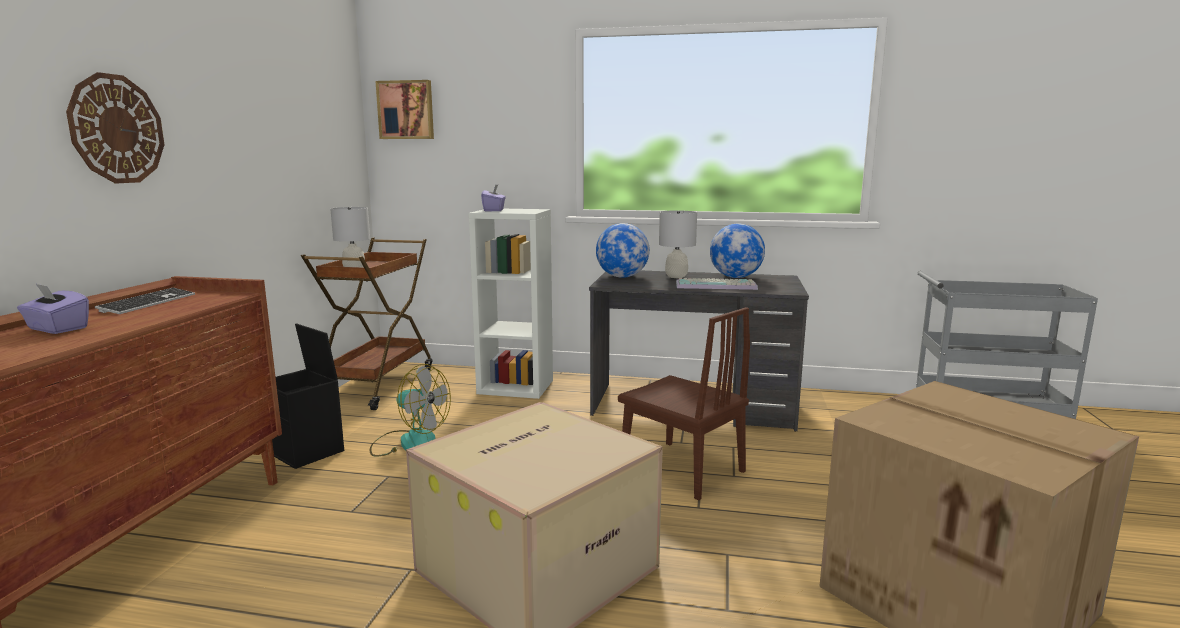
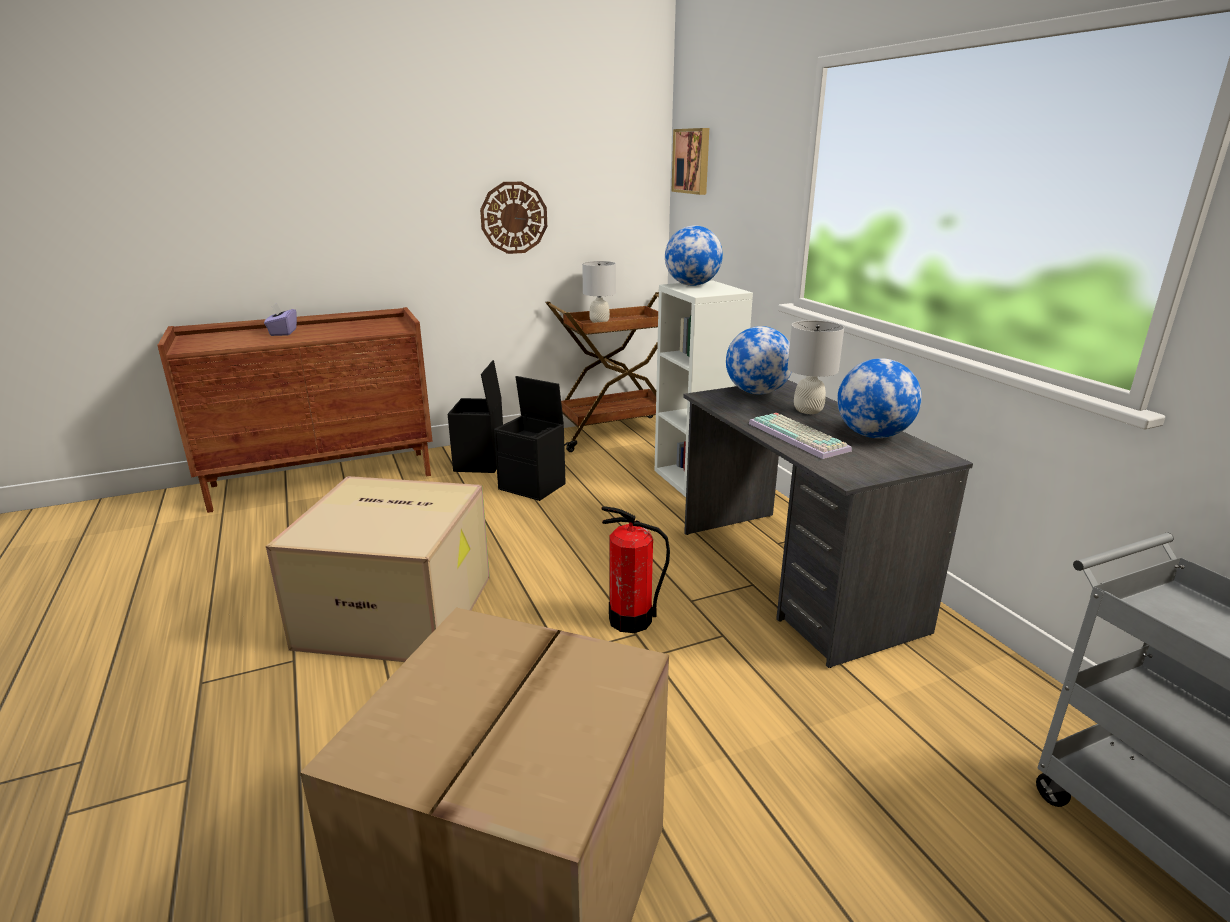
camera: 55 degrees right, 10 degrees up
wall clock [66,72,164,183] -> wall clock moved to [480,182,547,254]
keyboard [95,288,195,314] -> none
fan [370,364,451,457] -> black storage box [494,376,566,501]
purple tissue box [481,185,506,211] -> globe [665,225,723,286]
brown chair [618,307,750,500] -> fire extinguisher [602,507,670,633]

